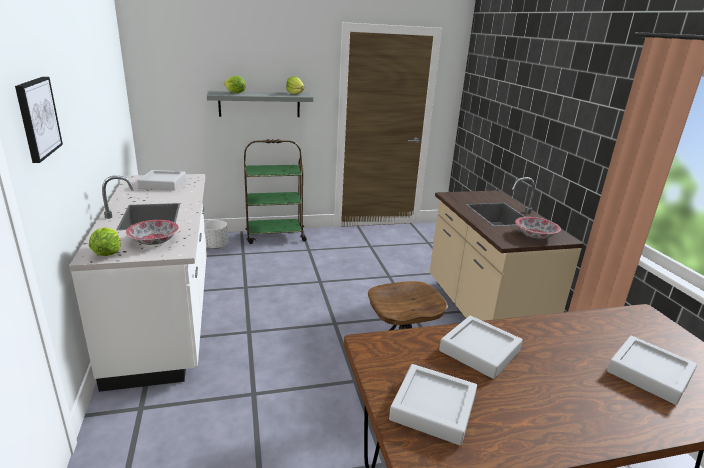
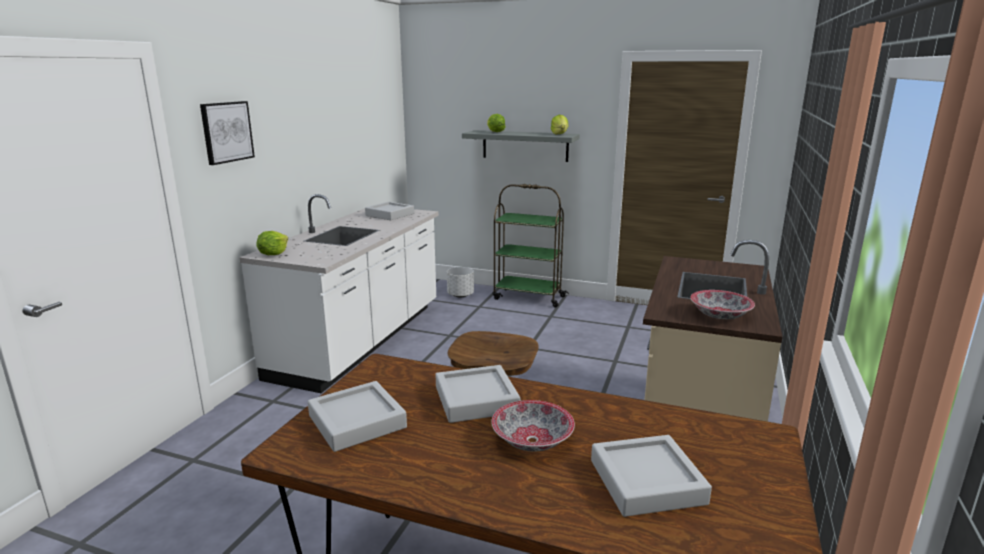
camera: 35 degrees right, 5 degrees down
bowl [126,220,179,245] -> bowl moved to [491,400,575,452]

